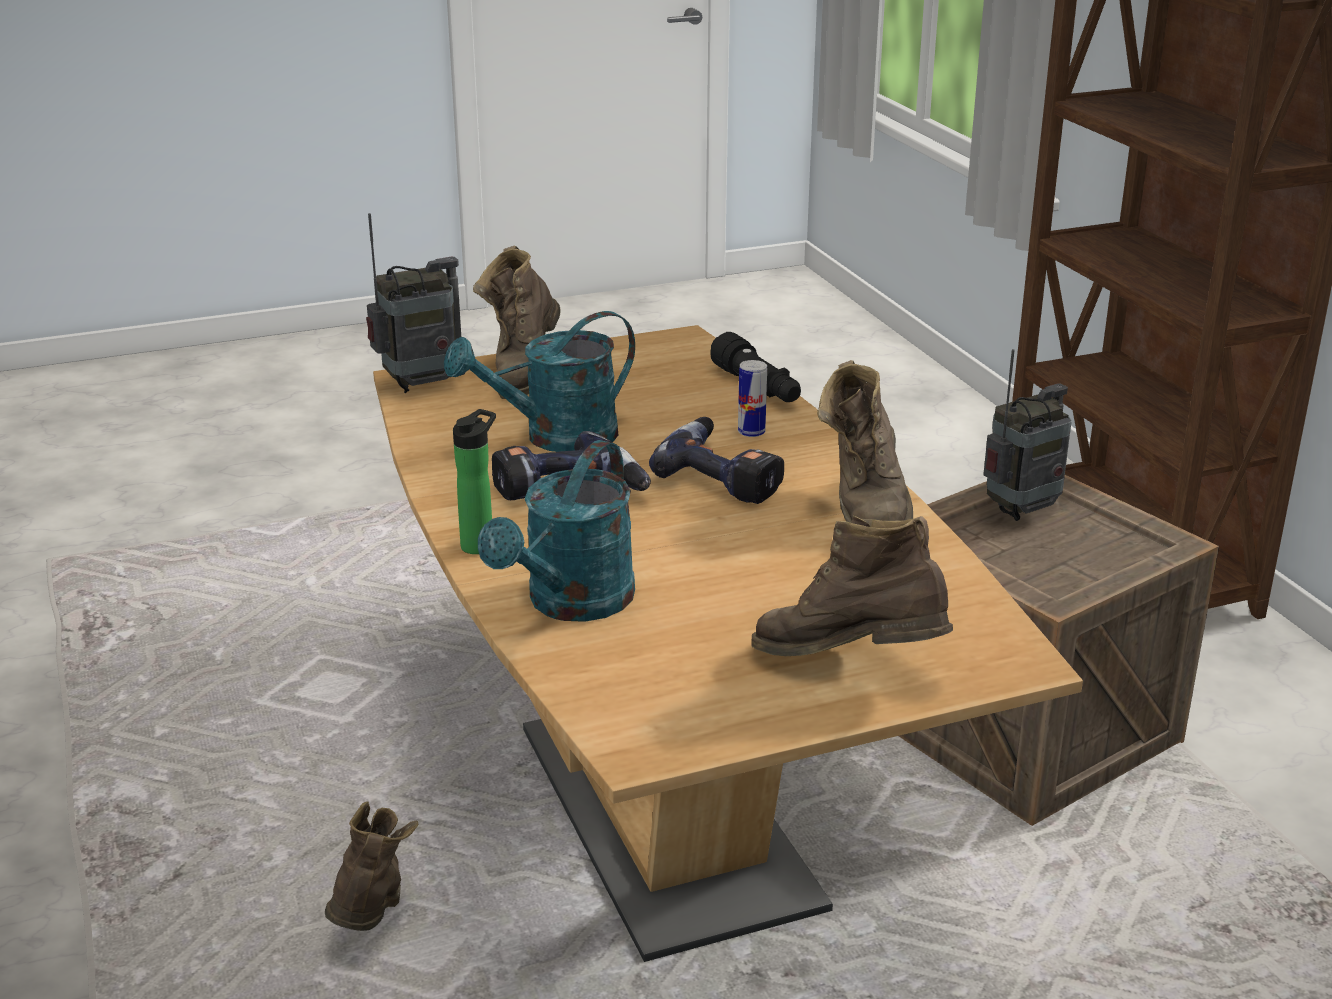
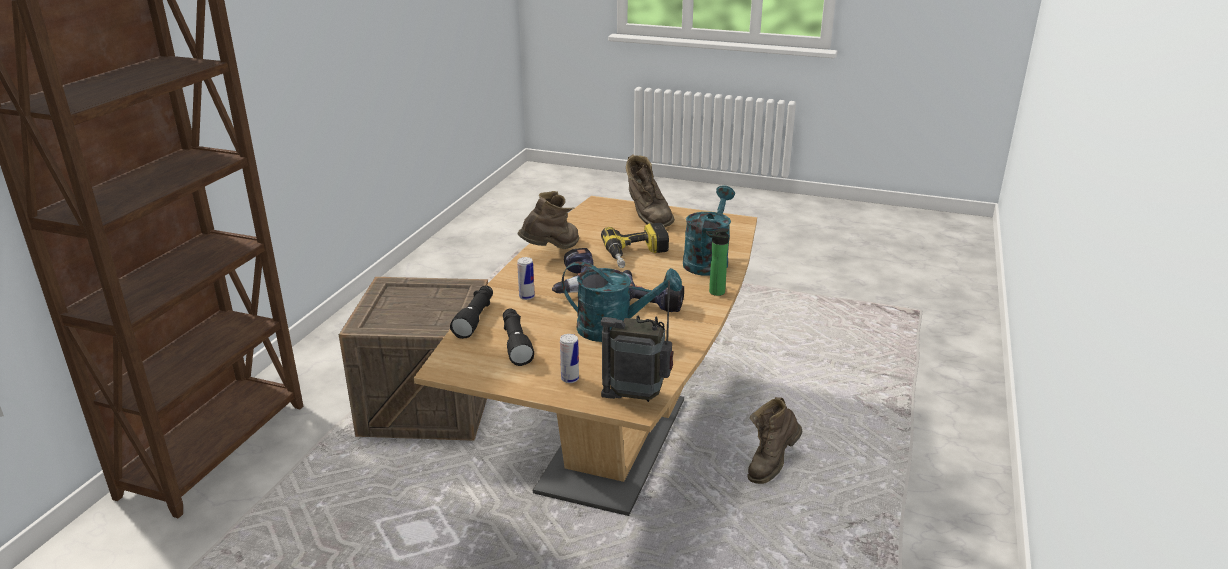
camera: 140 degrees left, 0 degrees up
brown boot [473,246,561,399] -> can [560,334,579,383]
turquoise watering can [478,440,635,622] -> turquoise watering can turned 45 degrees counterclockwise [683,185,735,275]
radio [983,349,1072,521] -> none
none -> black flashlight [503,309,534,366]
none -> power drill [601,223,669,268]

